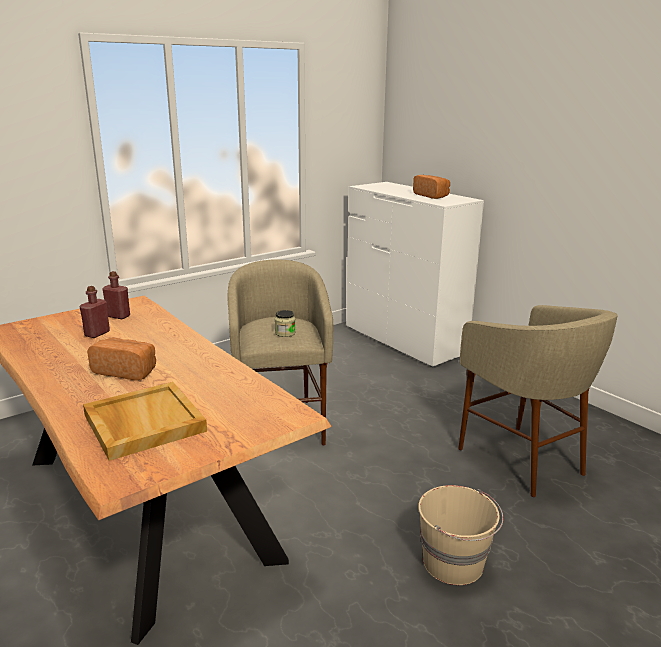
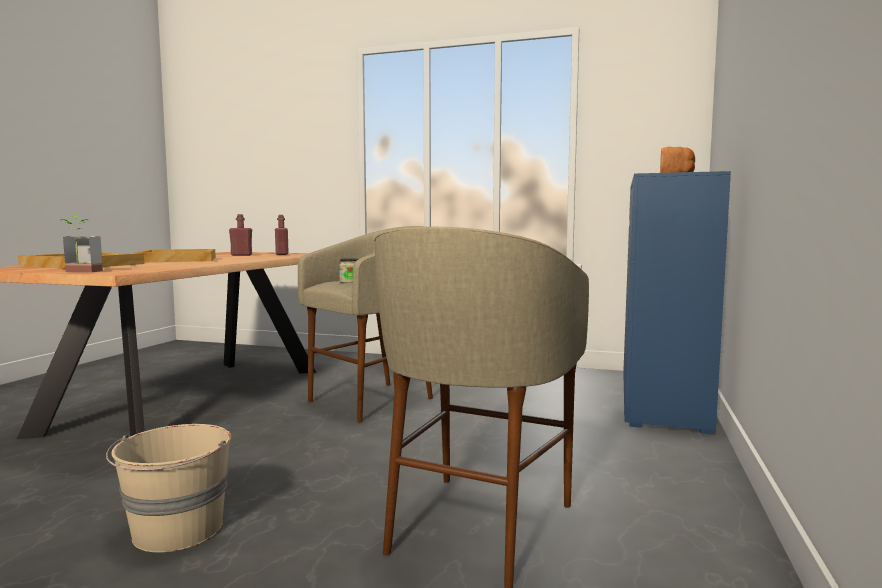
camera: 55 degrees right, 15 degrees down
bread [87,338,156,381] -> beige tray [135,249,215,262]
white dresser [346,182,484,368] -> blue dresser [623,171,731,435]
none -> potted plant [62,216,103,272]

